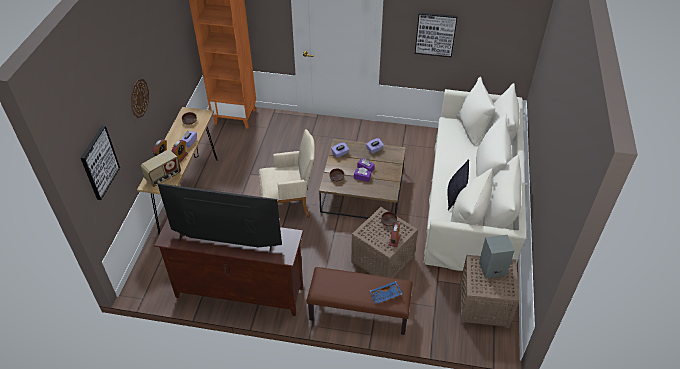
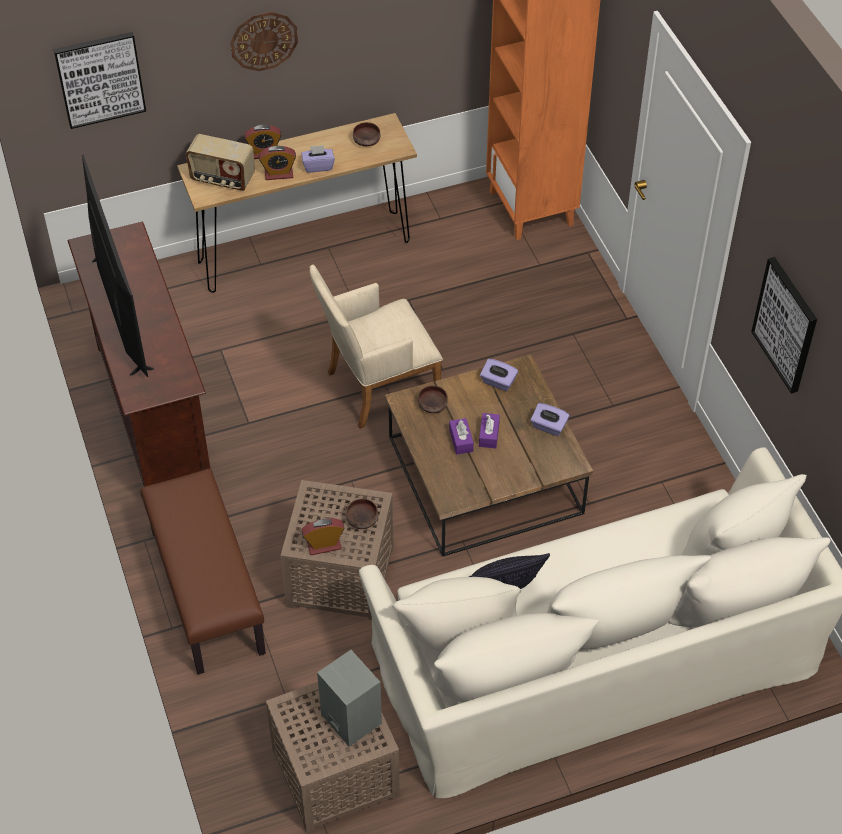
camera: 60 degrees right, 5 degrees up
beige armchair [259,129,315,218] -> beige armchair turned 105 degrees clockwise [310,265,443,429]
blue tray [370,281,402,304] -> none

